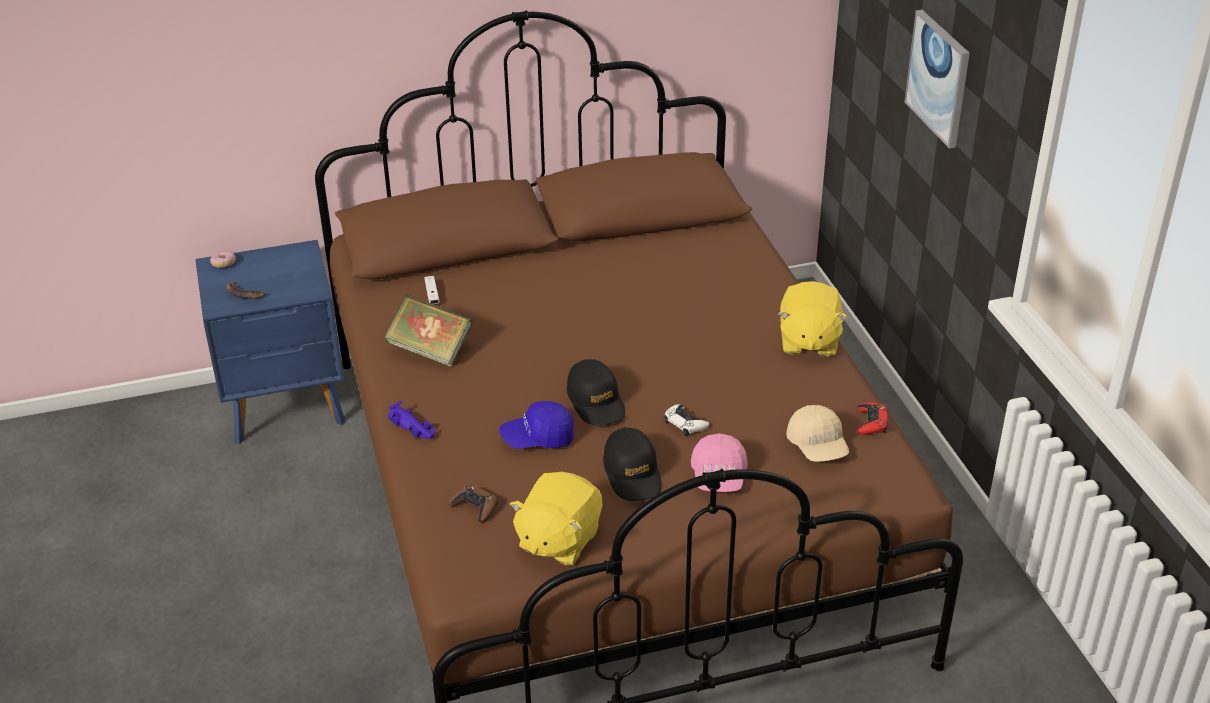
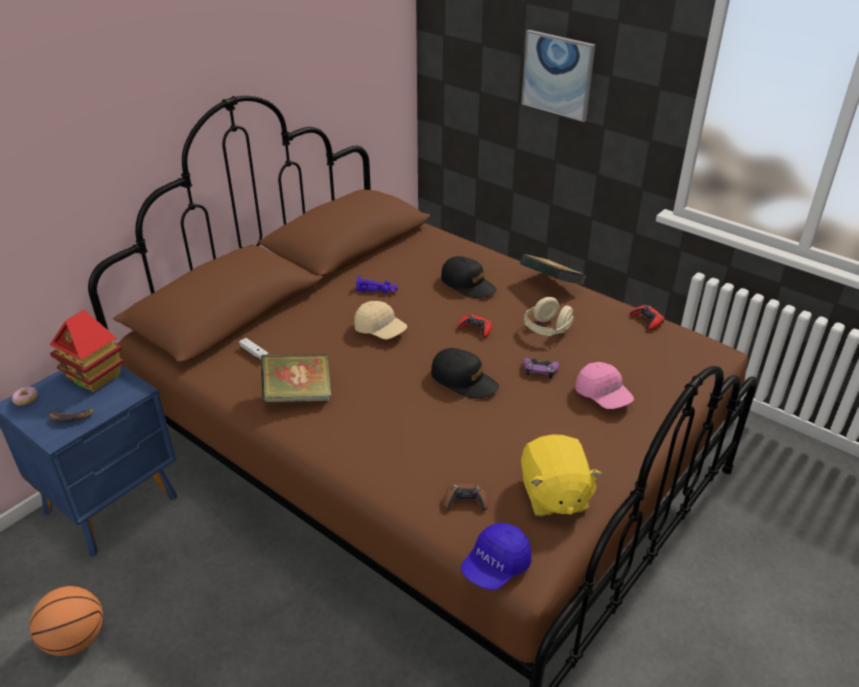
camera: 35 degrees left, 0 degrees up
purple toy car [388,401,436,439] -> purple toy car moved to [356,276,398,294]
blue cap [499,401,574,449] -> blue cap moved to [461,523,532,590]
black cap [603,428,662,501] -> black cap moved to [441,256,497,298]
white game controller [664,404,709,437] -> purple game controller [523,357,559,379]
yellow plush toy [778,281,848,357] -> book [520,254,587,285]
beige cap [786,405,849,462] -> beige cap moved to [354,301,407,340]
none -> basketball [30,586,103,656]
none -> toy house [49,310,124,392]
none -> red game controller [457,314,492,338]
none -> beige headphones [524,297,573,336]

